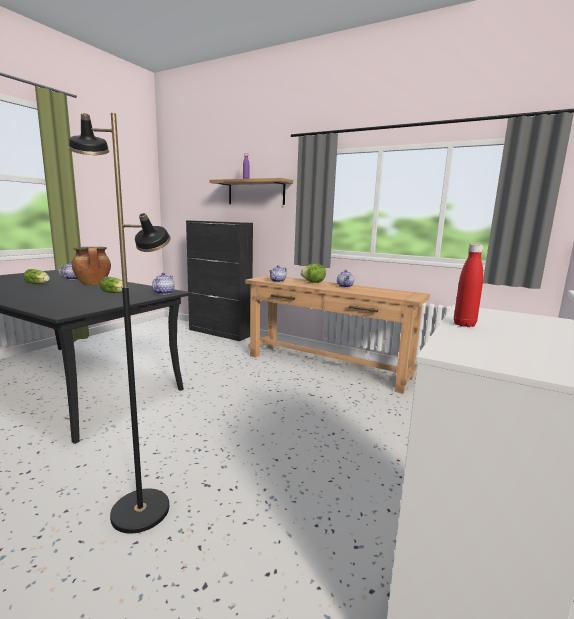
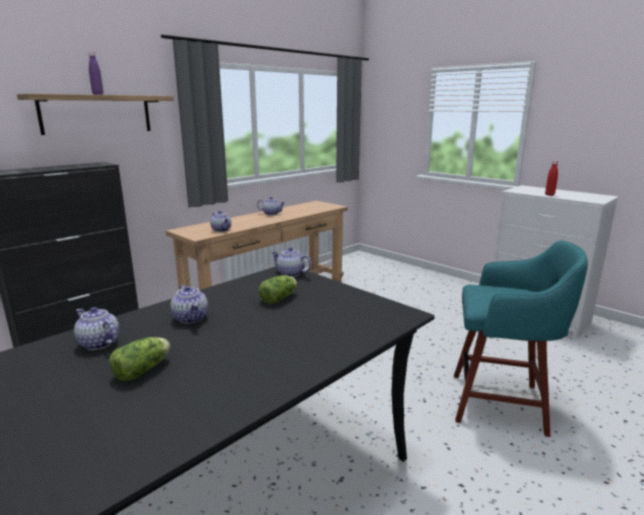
camera: 75 degrees left, 5 degrees up
black floor lamp [68,113,171,534] -> turquoise stool [454,240,588,437]
cooking pot [72,247,111,286] -> teapot [170,285,208,324]
lettuce [301,263,326,283] -> none

